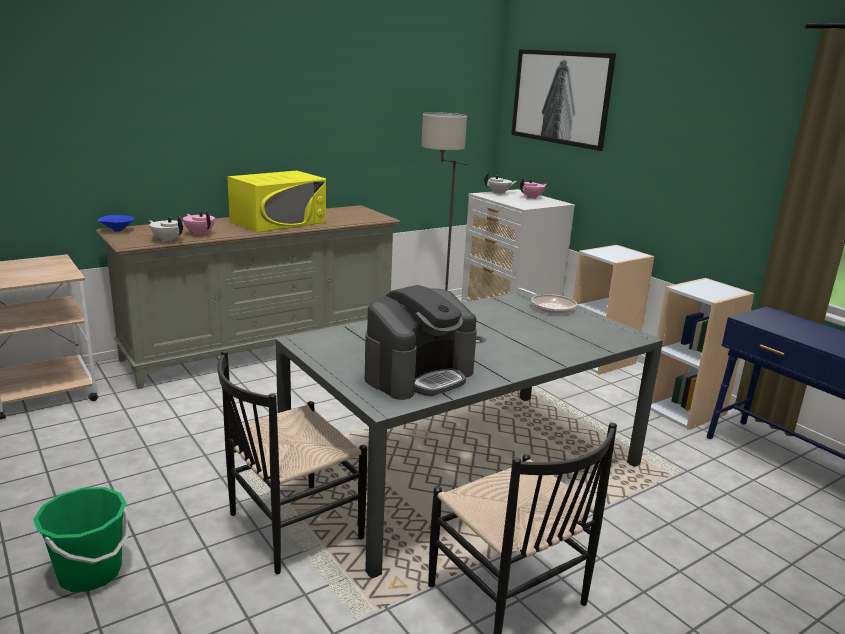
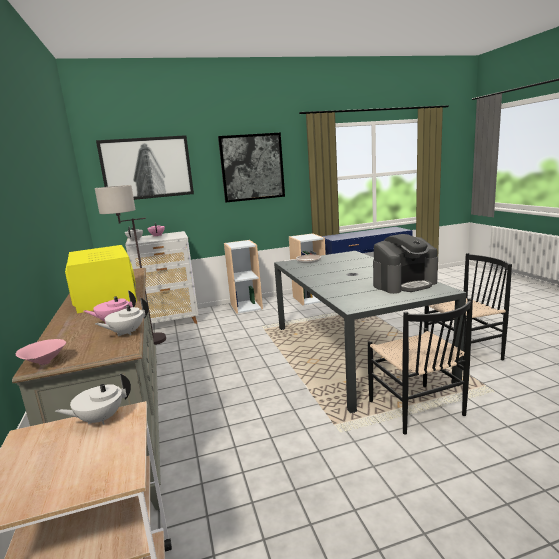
camera: 70 degrees left, 5 degrees down
green bucket [33,487,128,592] -> none
blue bowl [98,215,134,232] -> pink bowl [16,339,66,365]
coffee machine [365,285,477,400] -> coffee machine turned 90 degrees clockwise [373,234,438,294]
none -> white teapot [55,374,131,425]
none -> picture [218,133,285,202]

